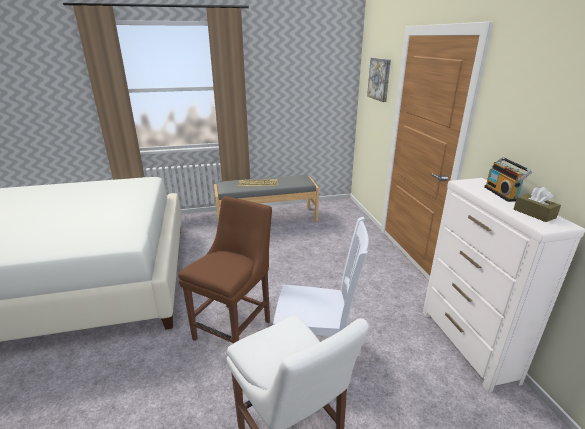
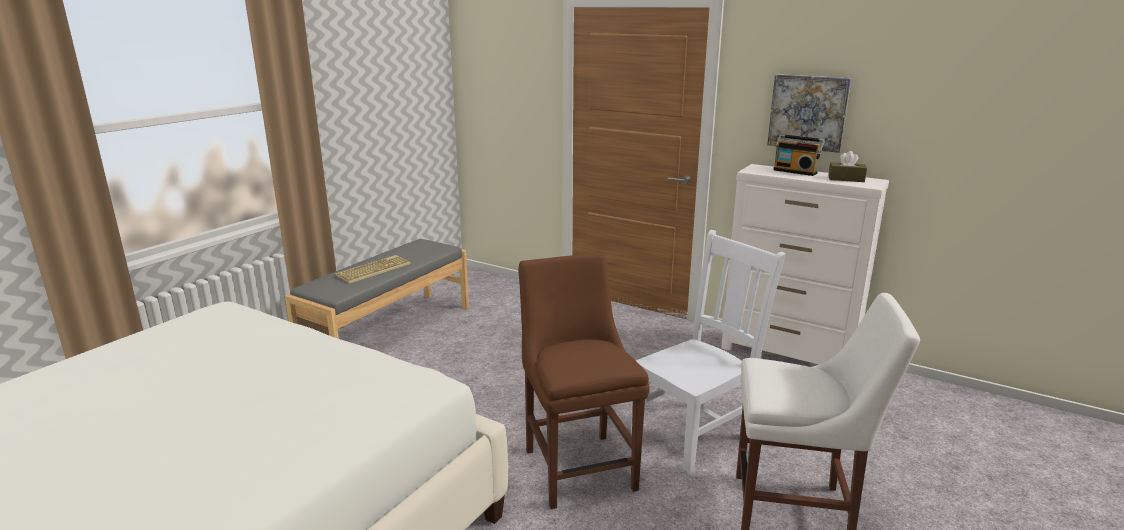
camera: 45 degrees left, 5 degrees down
picture [367,58,391,102] -> picture moved to [767,74,851,153]

